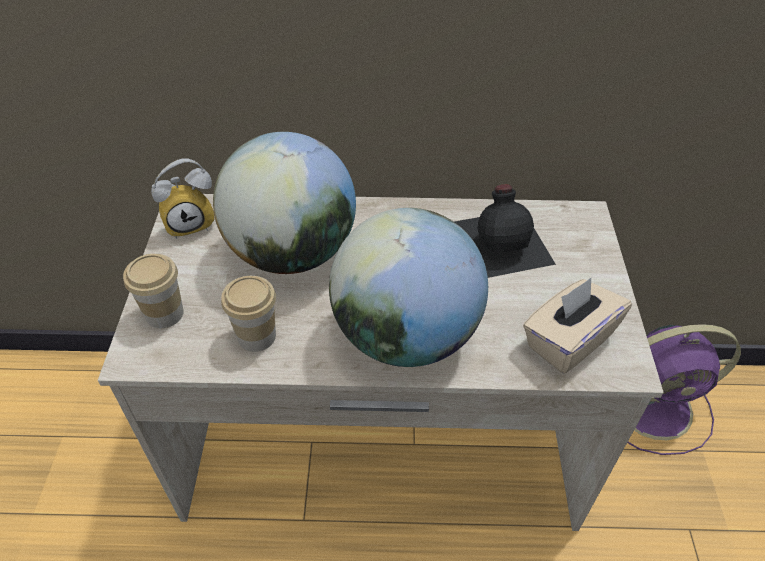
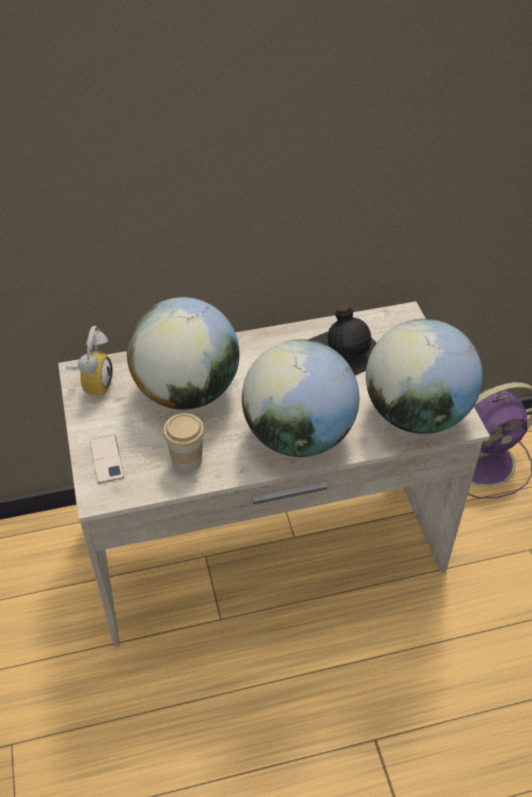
camera: 15 degrees left, 0 degrees up
cup [123,254,184,328] -> phone [90,435,124,484]
alarm clock [151,158,215,239] -> alarm clock turned 45 degrees counterclockwise [66,326,113,396]
beige tissue box [523,278,632,374] -> globe [366,319,483,434]

